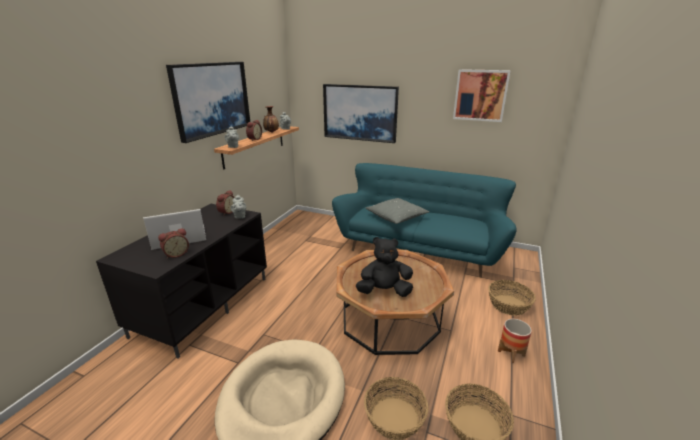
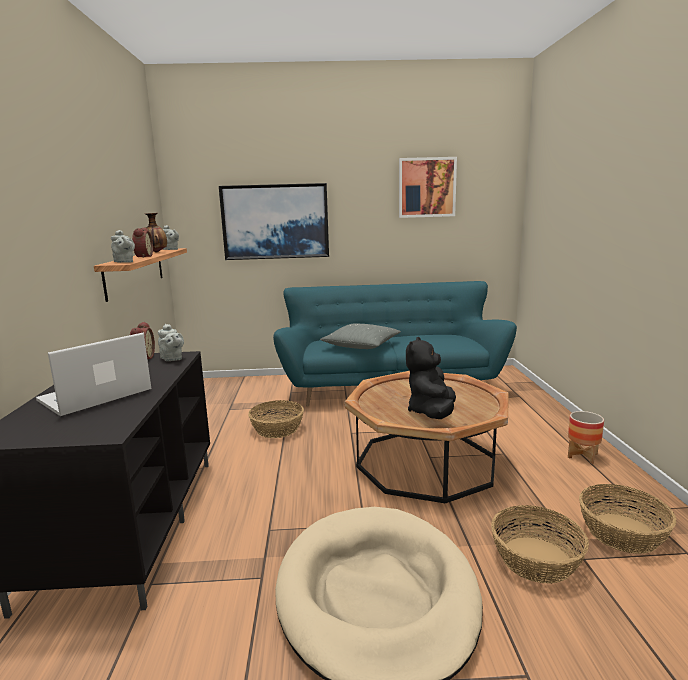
camera: 25 degrees left, 10 degrees down
alarm clock [158,228,189,259] -> none
picture [166,62,250,143] -> none
black plush toy [356,237,413,297] -> black plush toy turned 45 degrees counterclockwise [406,337,456,419]
basket [488,280,536,316] -> basket moved to [248,400,304,438]

